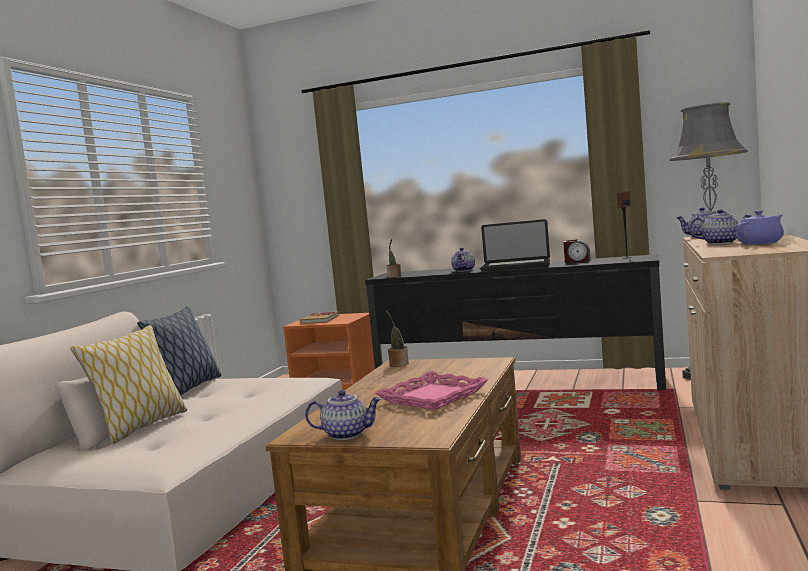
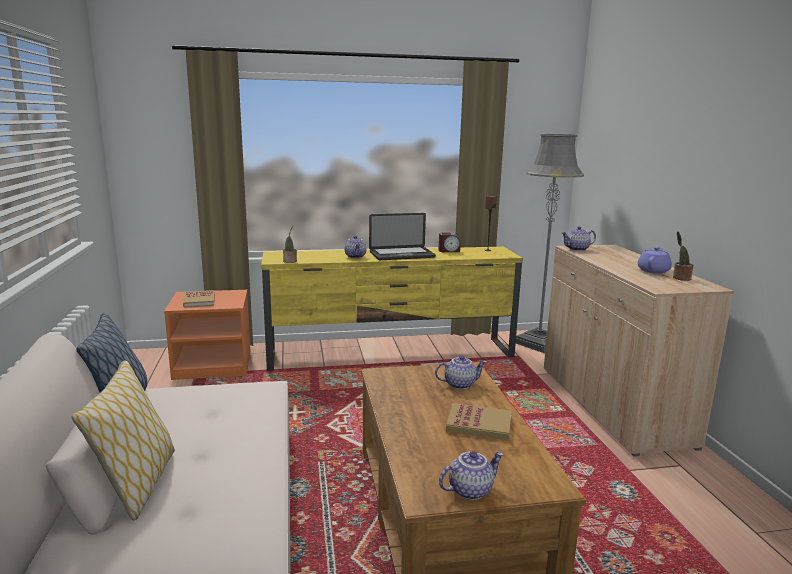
camera: 30 degrees left, 10 degrees up
black tv stand [365,254,666,390] -> yellow tv stand [261,247,523,371]
pink tray [375,371,489,410] -> book [446,403,512,440]
potted plant [386,311,409,367] -> potted plant moved to [673,231,694,281]
teapot [689,209,751,244] -> teapot moved to [435,355,486,389]

